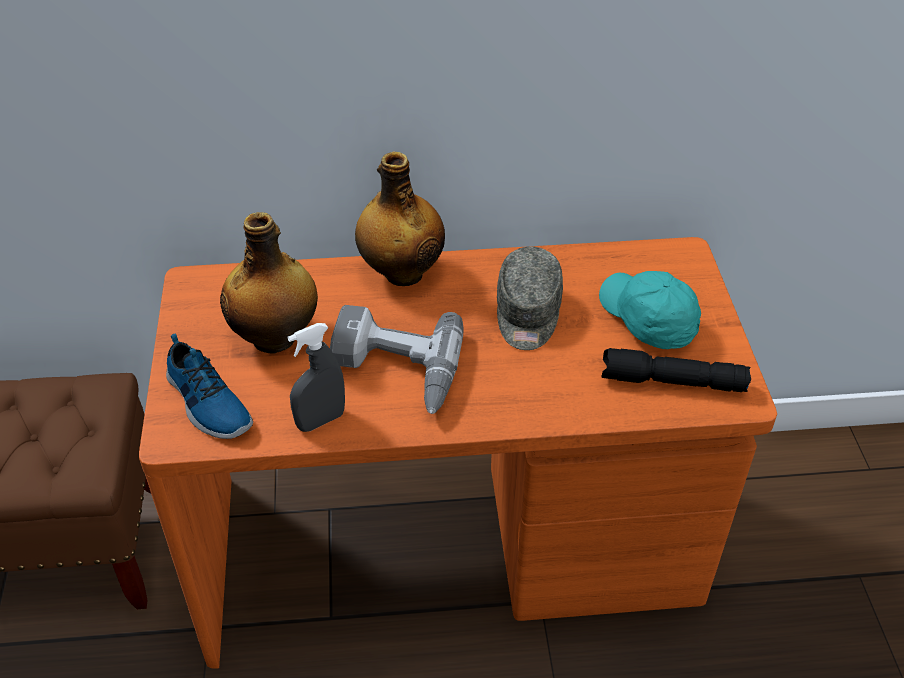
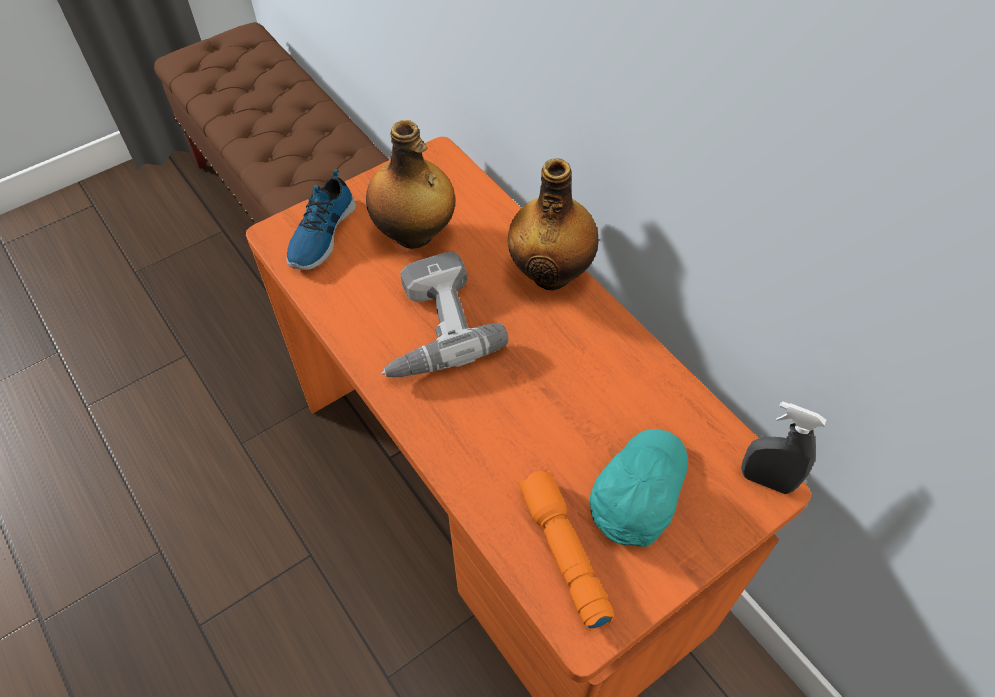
camera: 60 degrees right, 10 degrees up
grey spray bottle [288,323,345,432] -> grey spray bottle moved to [741,401,826,494]
grey cap [497,246,563,350] -> none
black flashlight [601,348,751,392] -> orange flashlight [518,470,614,631]

